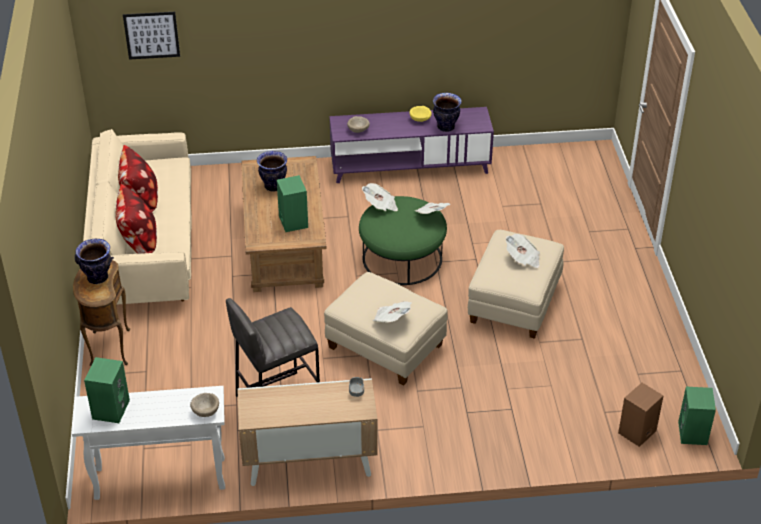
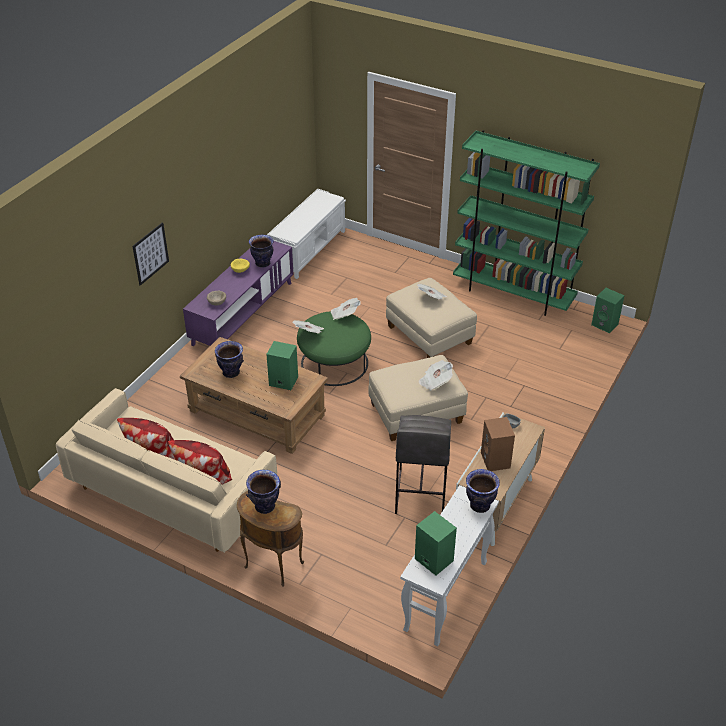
camera: 55 degrees left, 0 degrees up
picture [123,12,180,60] -> picture moved to [132,222,169,286]
beige bowl [190,393,219,417] -> vase [466,469,500,513]
brown speaker [618,383,663,447] -> brown speaker moved to [481,417,515,471]
none -> white bench [267,189,346,279]
none -> green bookcase [453,130,600,316]

